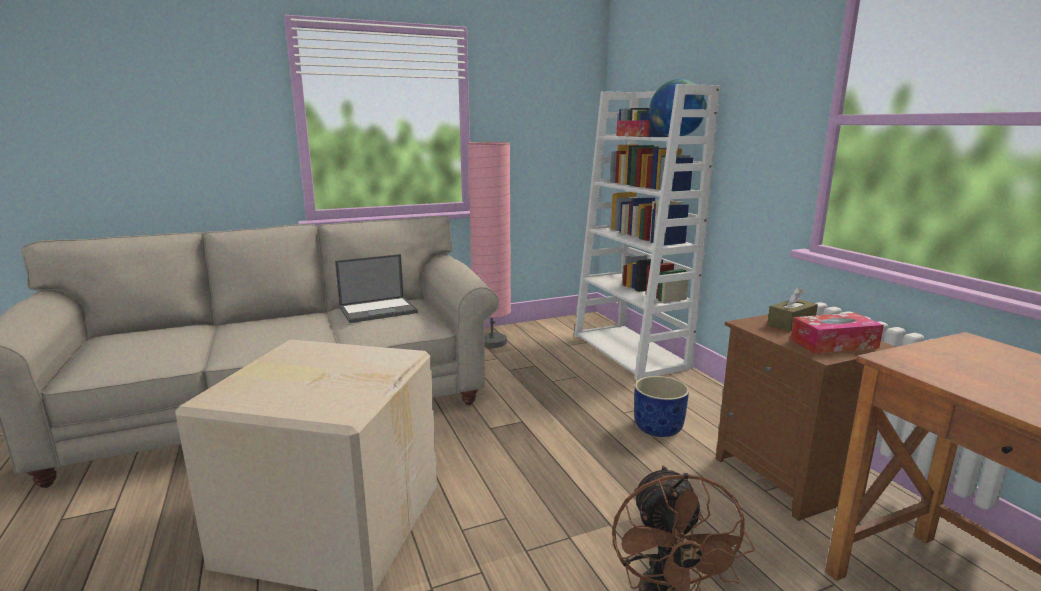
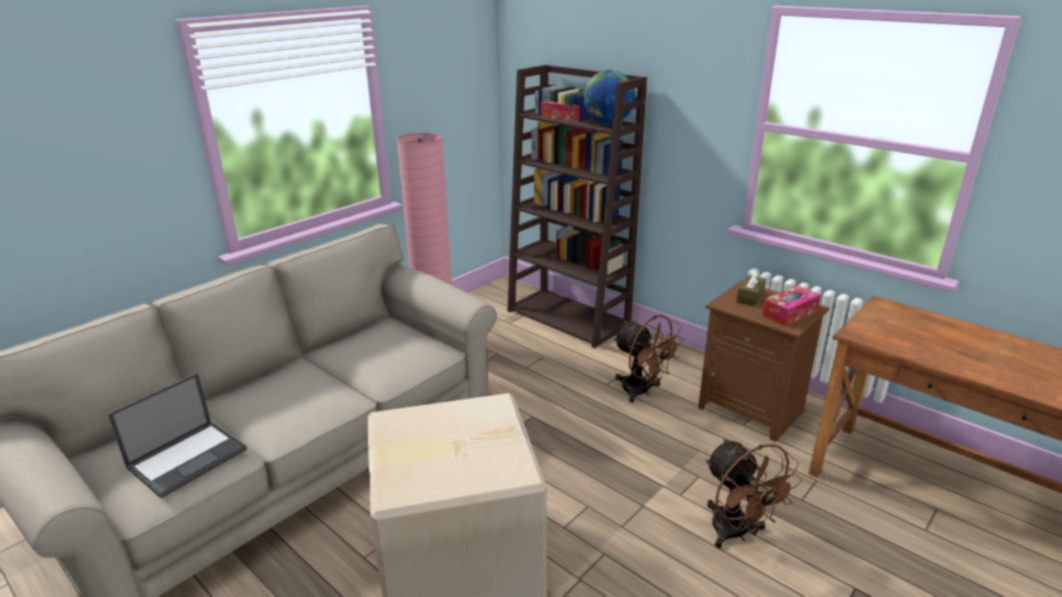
camera: 25 degrees left, 10 degrees up
laptop [335,254,418,323] -> laptop moved to [108,373,247,498]
white bookcase [574,84,720,380] -> brown bookcase [507,65,647,348]
blue planter [634,376,689,437] -> brown fan [613,315,684,403]

